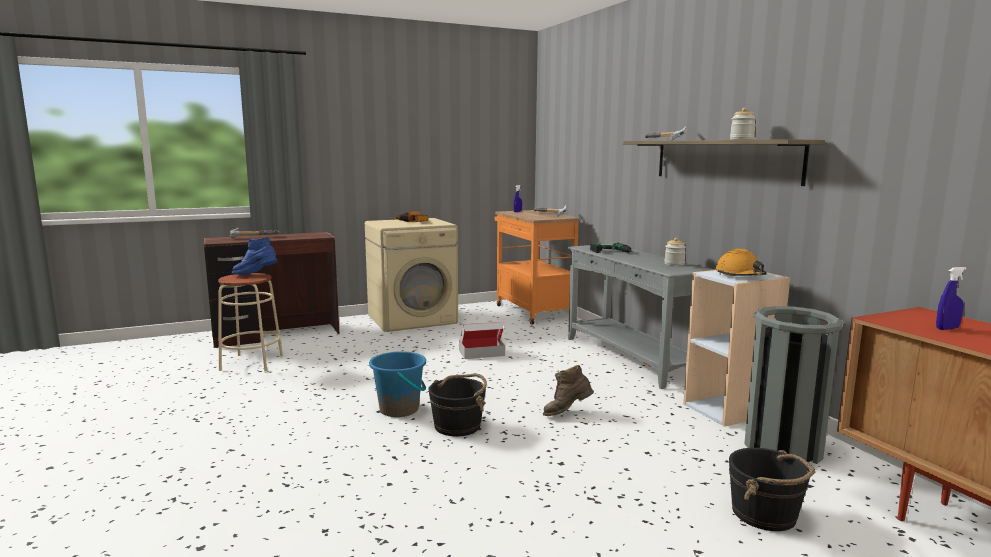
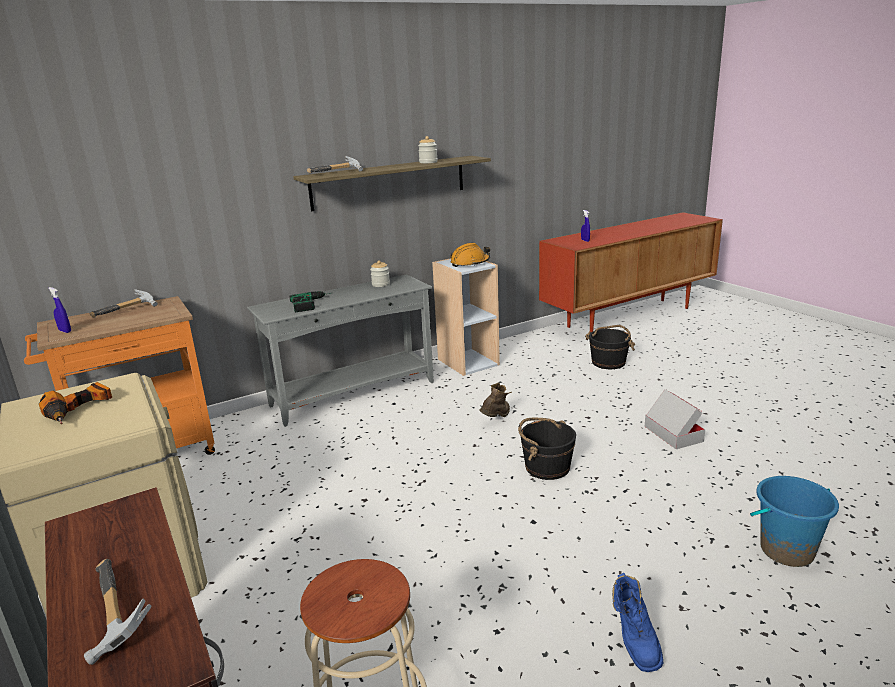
camera: 95 degrees left, 10 degrees up
blue boot [232,237,278,275] -> blue boot moved to [612,573,663,672]
blue bucket [369,351,426,417] -> blue bucket moved to [750,476,839,567]
cardboard box [459,322,505,359] -> cardboard box moved to [645,389,705,449]
brown boot [543,365,594,416] -> brown boot turned 120 degrees counterclockwise [479,383,512,417]
grey trash can [744,306,843,464] -> none

